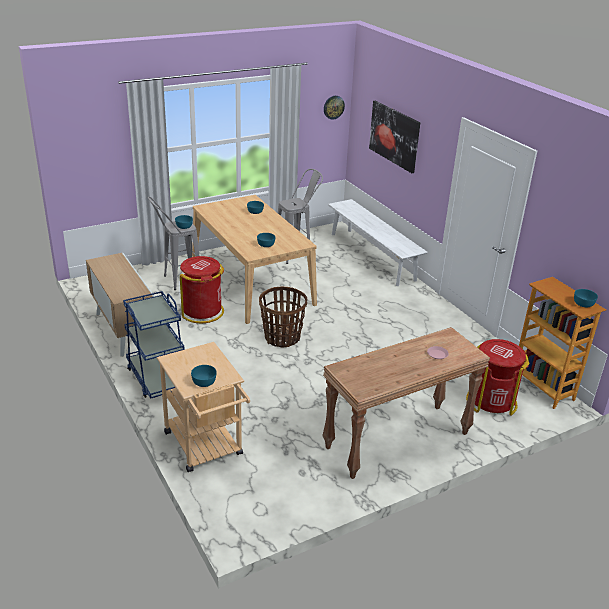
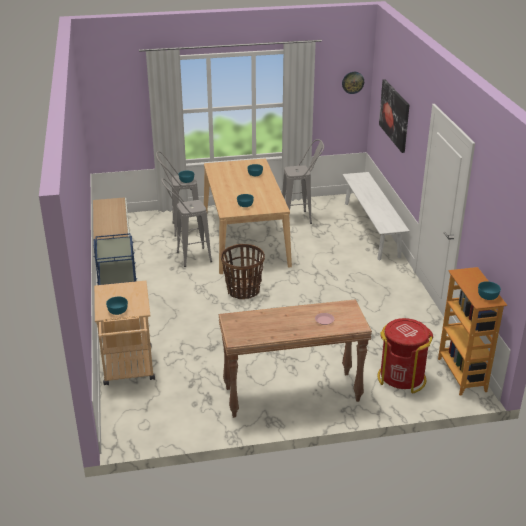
camera: 20 degrees right, 0 degrees up
red trash can [180,256,224,324] -> grey stool [161,178,212,267]

